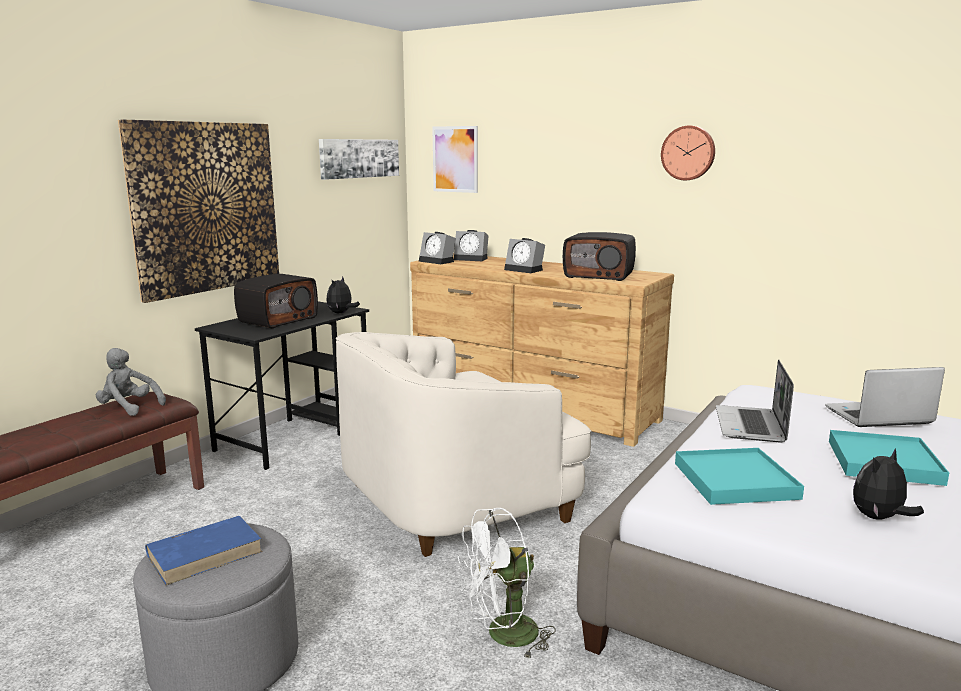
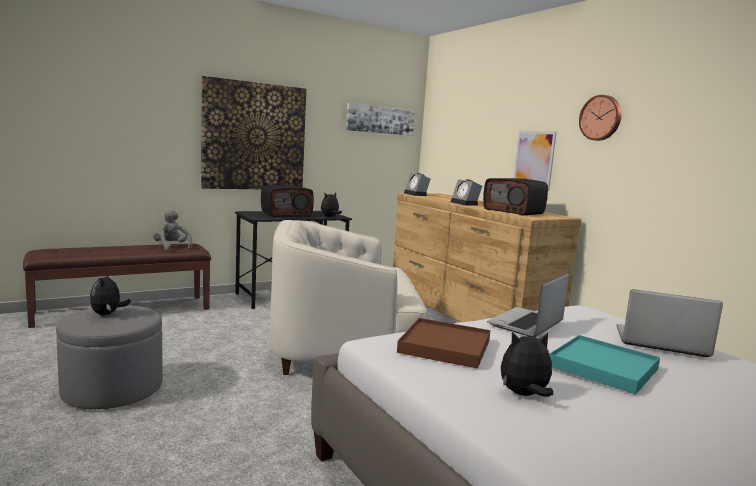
camera: 25 degrees right, 5 degrees down
blue book [145,516,263,586] -> plush toy [89,271,131,315]
picture [432,126,478,193] -> picture moved to [513,131,557,191]
alarm clock [454,230,489,261] -> none
white fan [458,508,556,660] -> none
turquoise tray [675,448,804,505] -> brown tray [397,318,491,369]

